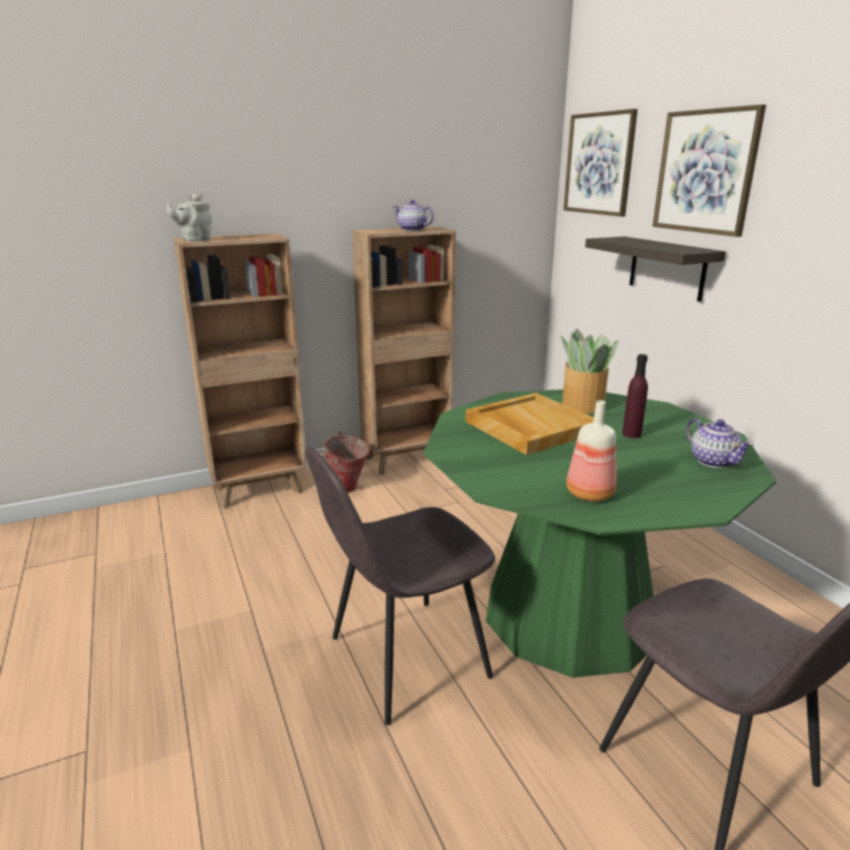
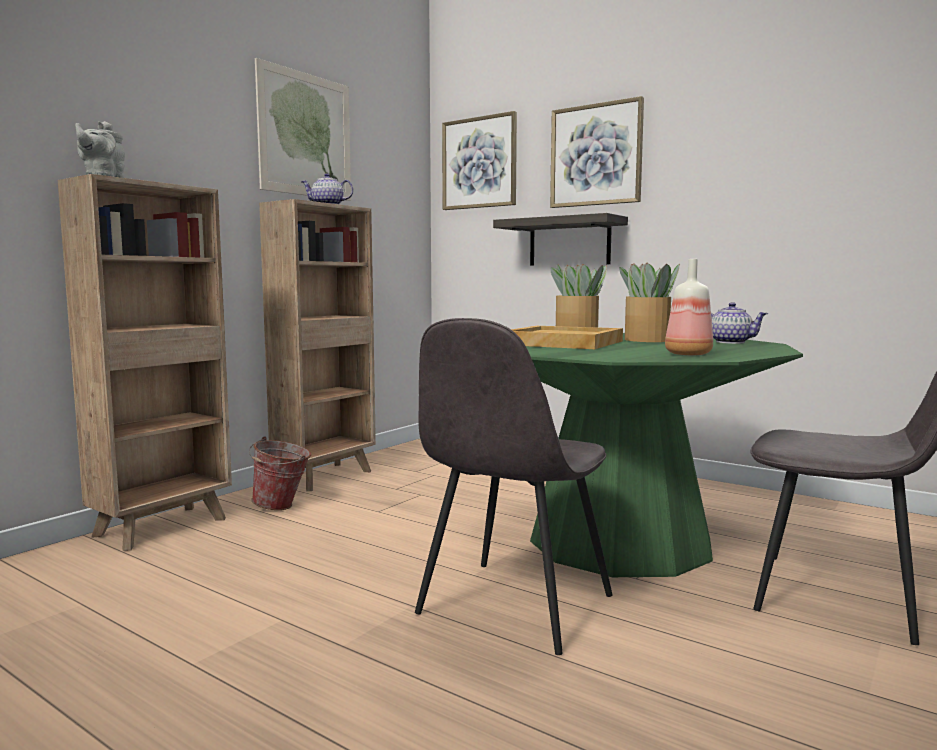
camera: 30 degrees left, 15 degrees down
purple bottle [622,354,648,438] -> potted plant [619,263,680,342]
none -> picture [255,58,351,201]

